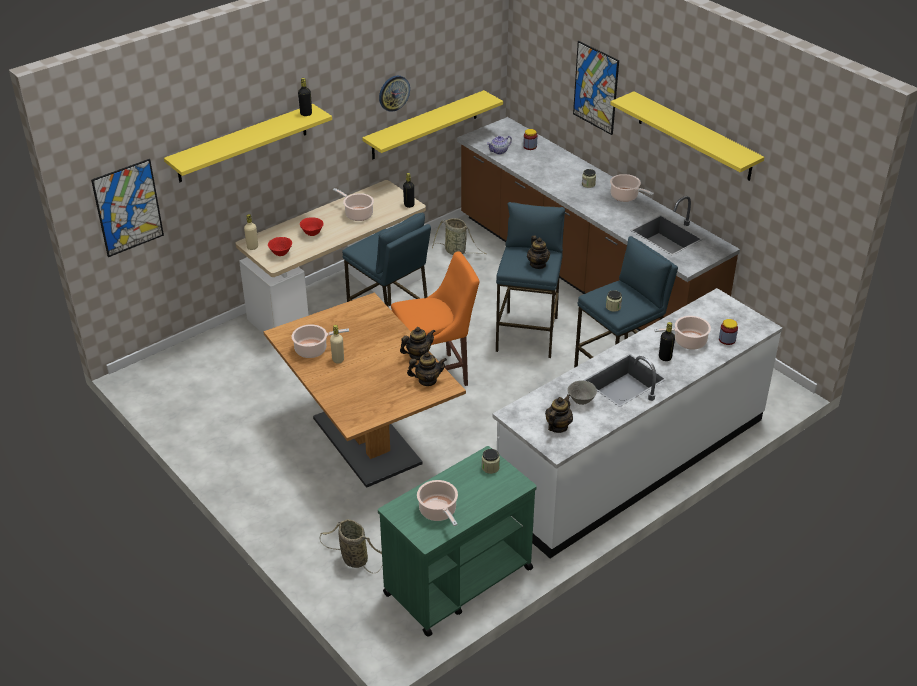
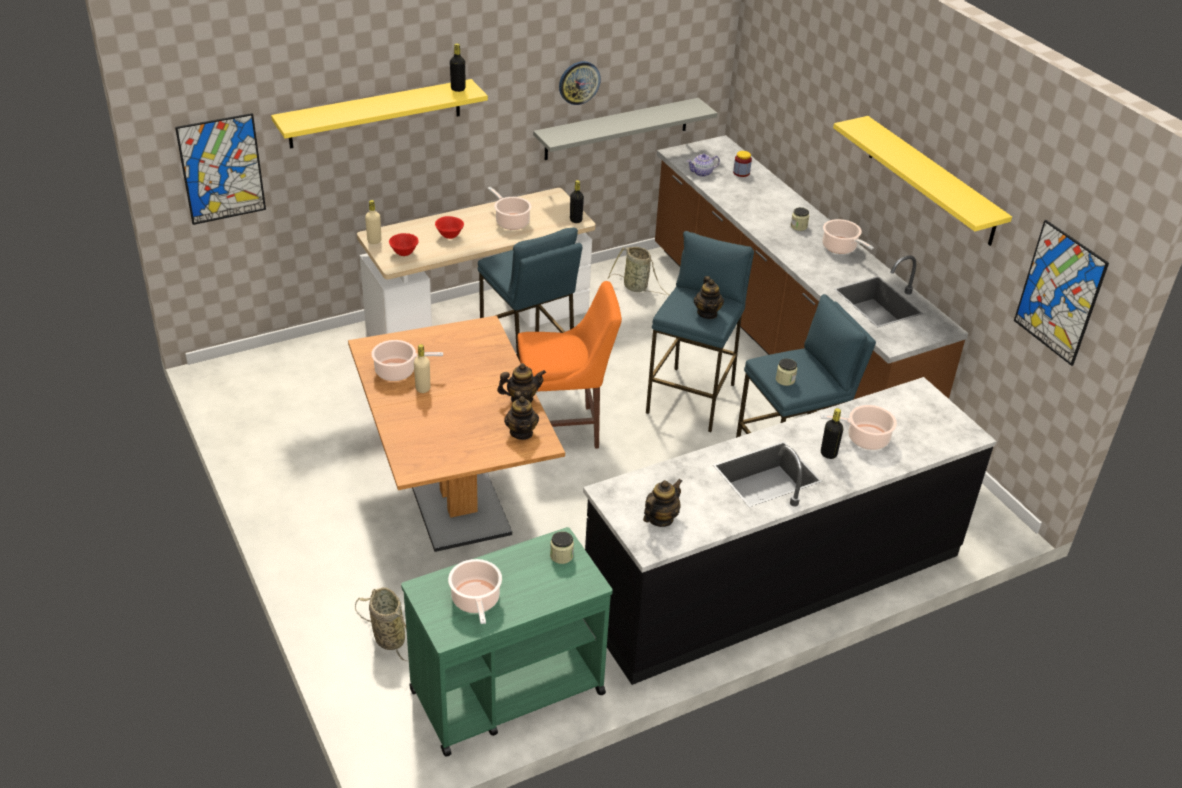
camera: 10 degrees right, 0 degrees up
yellow shelf [362,90,503,159] -> grey shelf [533,98,717,160]
teapot [407,352,447,386] -> teapot turned 75 degrees clockwise [504,391,539,440]
white counter [492,288,783,558] -> black counter [583,377,996,685]
grey bowl [567,381,597,405] -> none
picture [573,41,619,135] -> picture moved to [1014,220,1109,366]
jar [719,319,738,345] -> none

